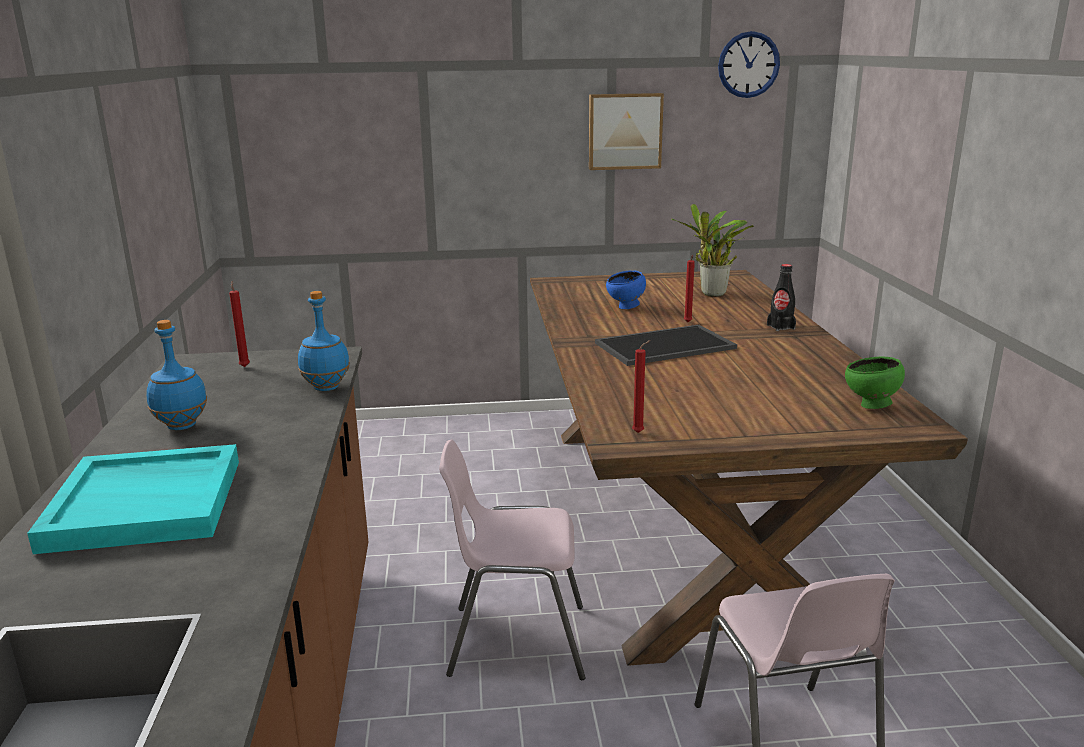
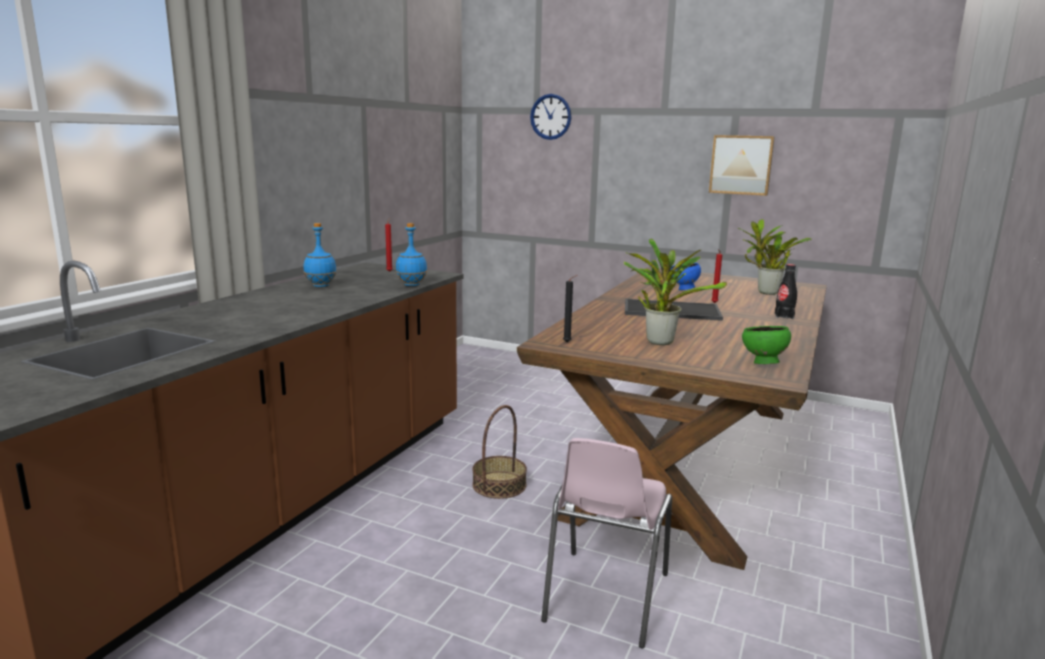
camera: 30 degrees right, 5 degrees down
turquoise tray [27,444,239,554] -> none
pink chair [439,439,585,680] -> basket [472,405,527,499]
red candle [632,340,651,433] -> black candle [563,275,577,342]
wall clock [718,31,780,98] -> wall clock moved to [530,94,572,140]
none -> potted plant [624,239,727,345]

